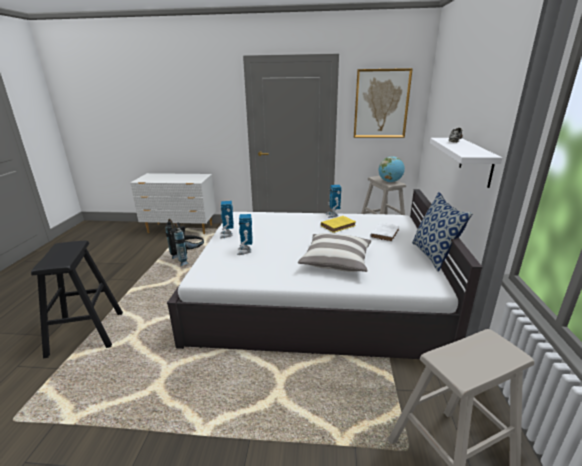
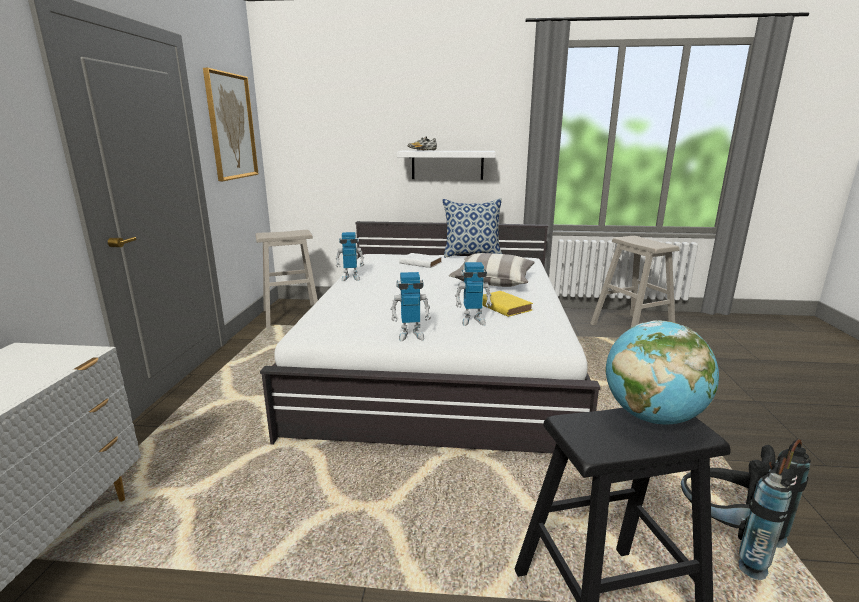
camera: 90 degrees left, 5 degrees down
black backpack [165,219,204,266] -> black backpack moved to [681,439,811,580]
yellow book [321,216,356,233] -> yellow book moved to [483,291,533,317]
globe [378,156,405,182] -> globe moved to [605,320,719,425]

